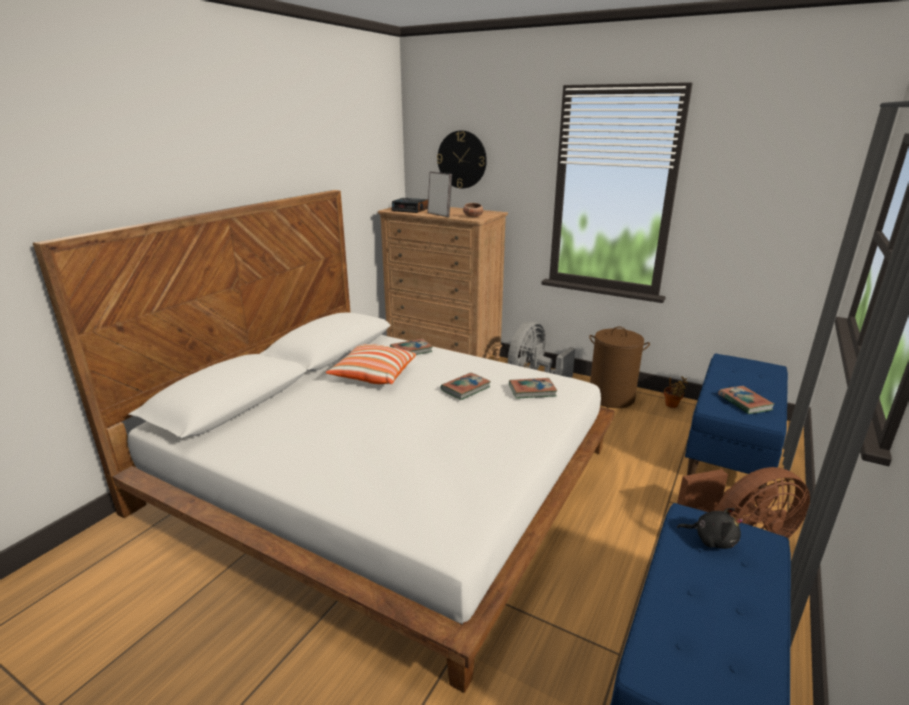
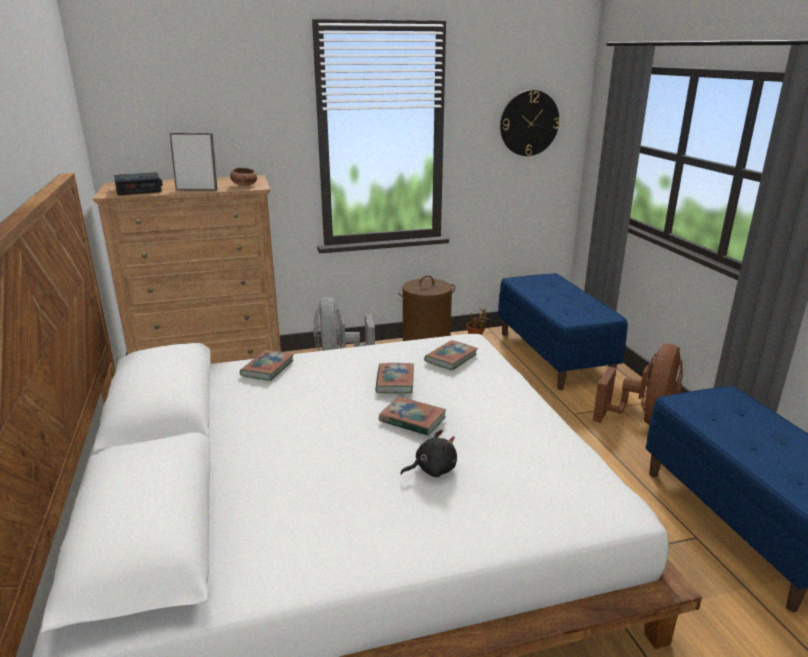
camera: 45 degrees left, 0 degrees up
pillow [326,344,416,384] -> none
wall clock [437,130,487,189] -> wall clock moved to [500,90,560,156]
black plush toy [677,508,743,549] -> black plush toy moved to [400,430,457,477]
book [718,386,775,414] -> book moved to [379,397,446,436]

